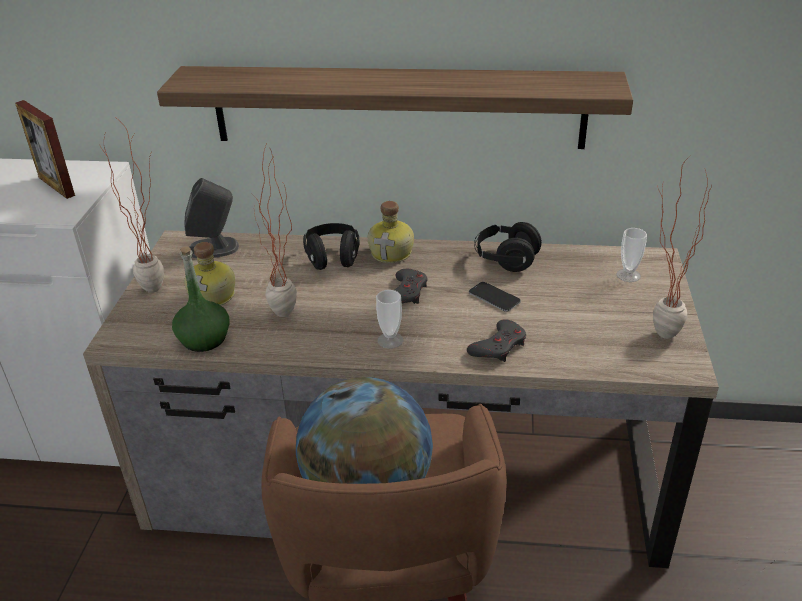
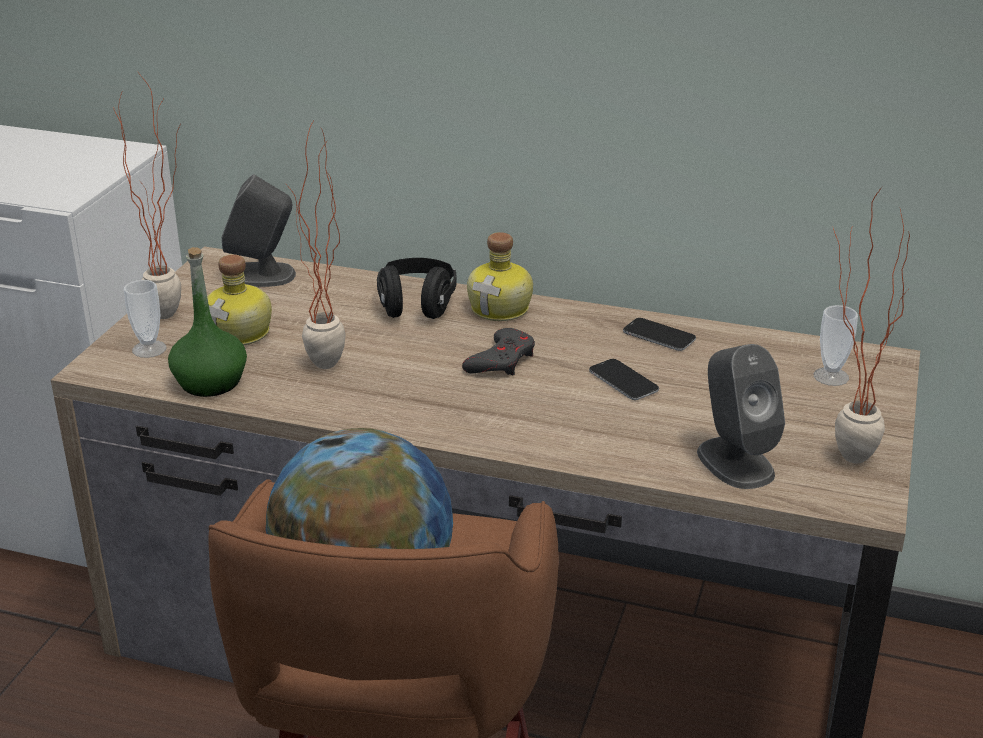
camera: 10 degrees right, 5 degrees down
picture frame [15,100,75,199] -> none
shelf [157,66,633,149] -> none
cup [376,290,403,349] -> cup moved to [124,280,167,358]
grey game controller [467,319,526,362] -> none
black headphones [474,222,542,272] -> phone [623,318,696,351]
none -> grey speaker [697,344,785,489]

